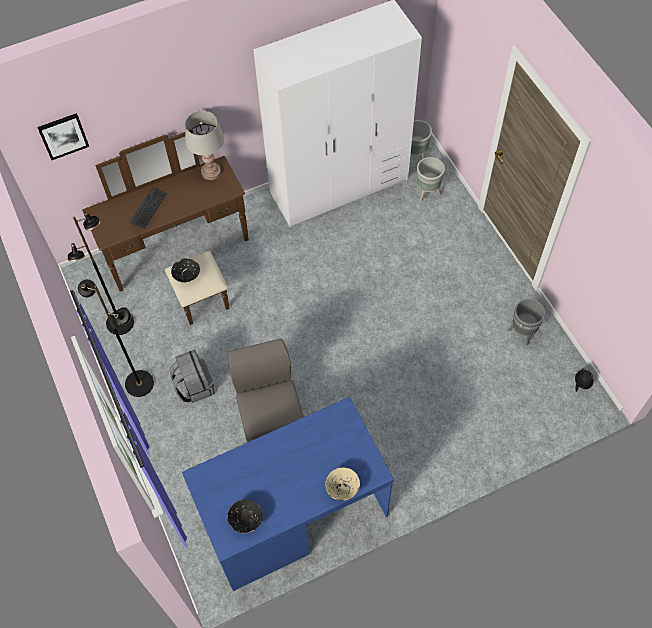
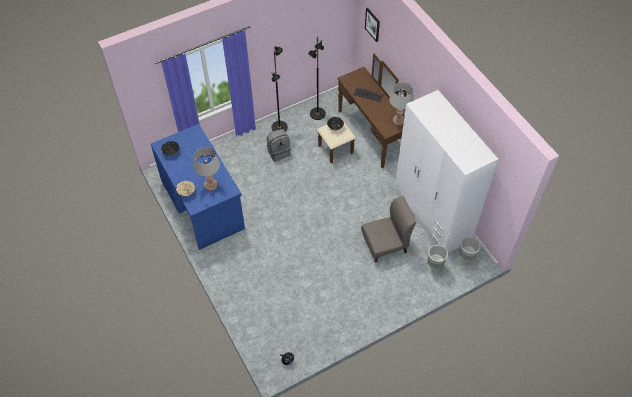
camera: 85 degrees right, 5 degrees down
grey chair [228,338,304,442] -> grey chair moved to [361,196,416,262]
grey planter [508,299,545,346] -> none
none -> grey table lamp [194,147,220,191]

